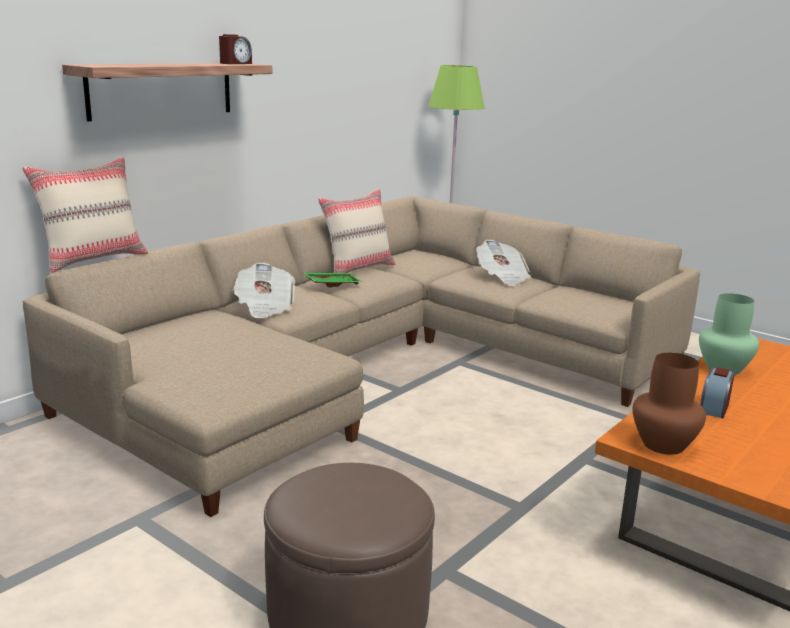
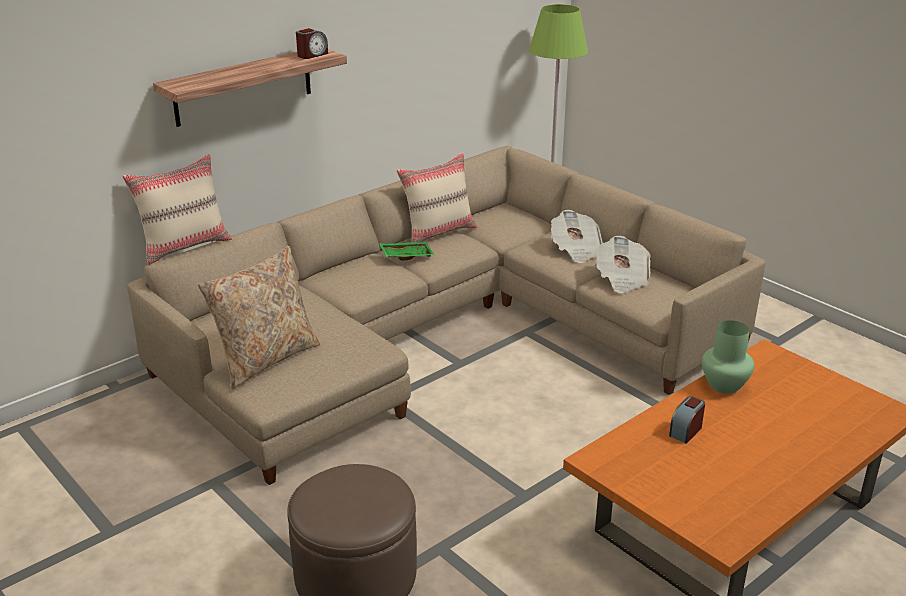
camera: 10 degrees right, 10 degrees up
newspaper [233,263,296,318] -> newspaper moved to [595,236,651,293]
brown vase [633,353,706,455] -> none
none -> beige pillow [198,246,320,389]

